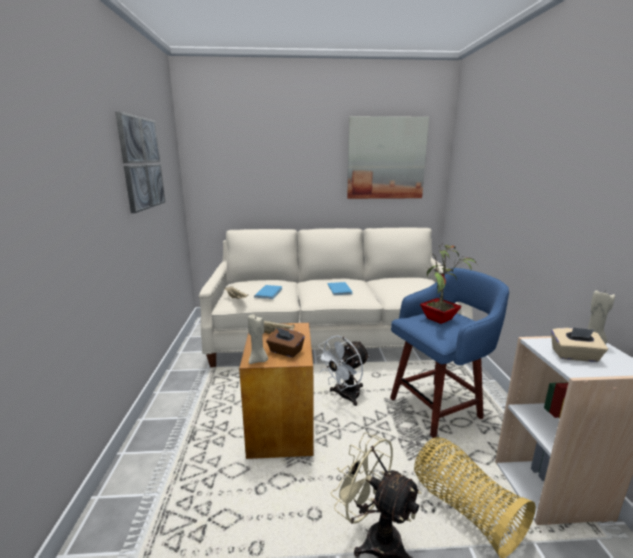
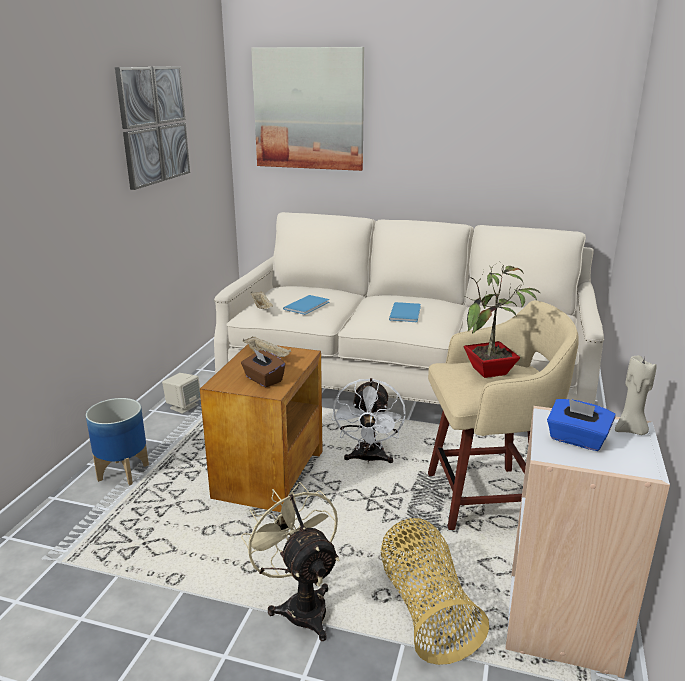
camera: 20 degrees right, 5 degrees up
beige candle [248,314,268,364] -> none
white fan [316,335,370,406] -> white fan turned 60 degrees counterclockwise [332,378,406,463]
picture [347,116,429,199] -> picture moved to [251,47,364,171]
blue stool [390,268,509,438] -> beige stool [428,300,579,530]
beige tissue box [551,327,608,362] -> blue tissue box [547,399,616,451]
none -> planter [86,398,149,486]
none -> beige speaker [162,373,201,414]

